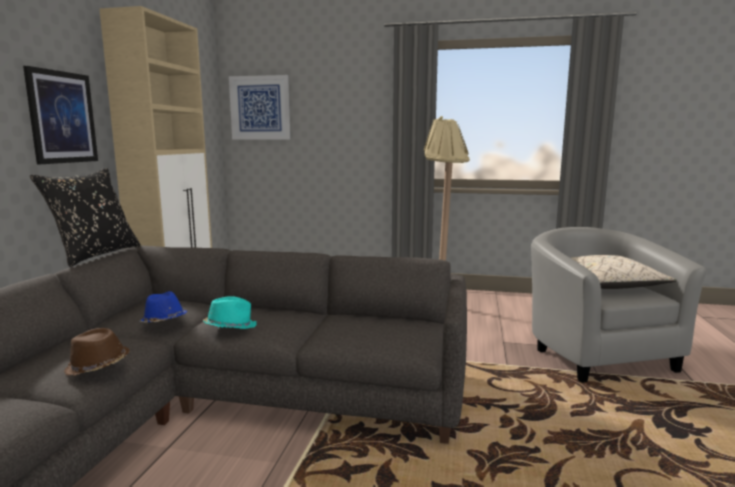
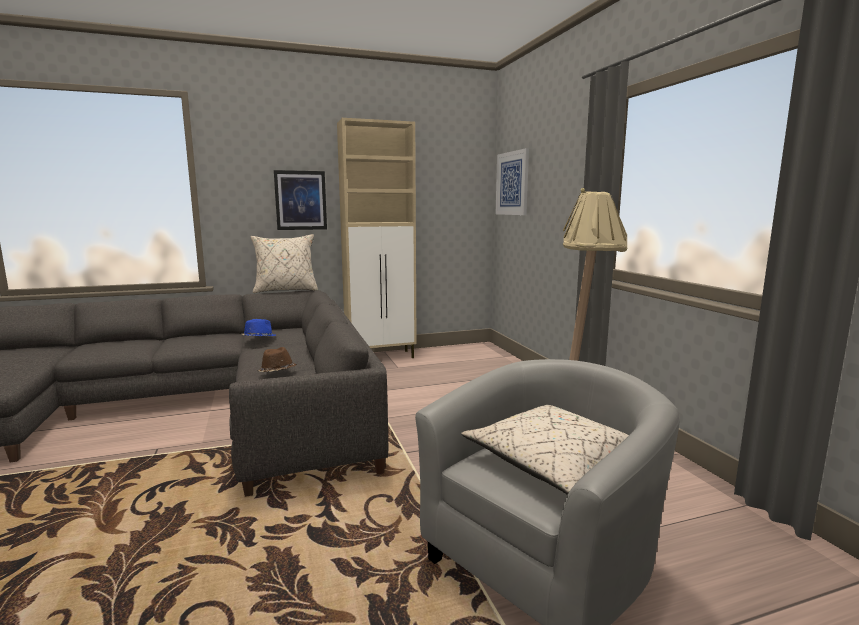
camera: 60 degrees right, 0 degrees up
black pillow [30,168,141,267] -> beige pillow [250,234,318,293]
brown hat [64,328,130,376] -> brown hat moved to [257,347,296,372]
turquoise hat [203,296,257,329] -> none

